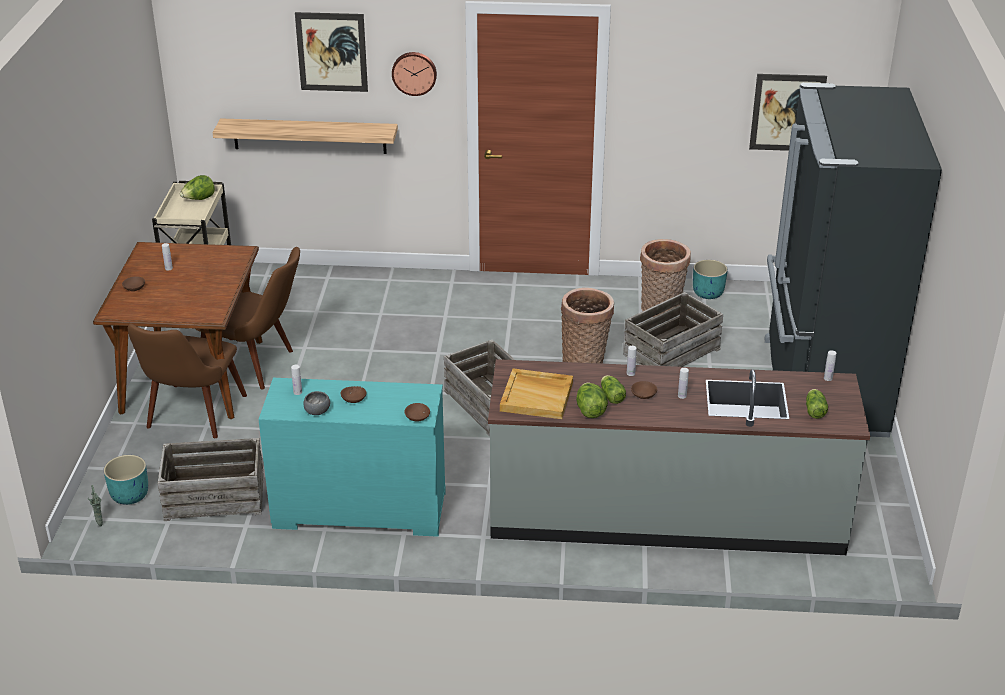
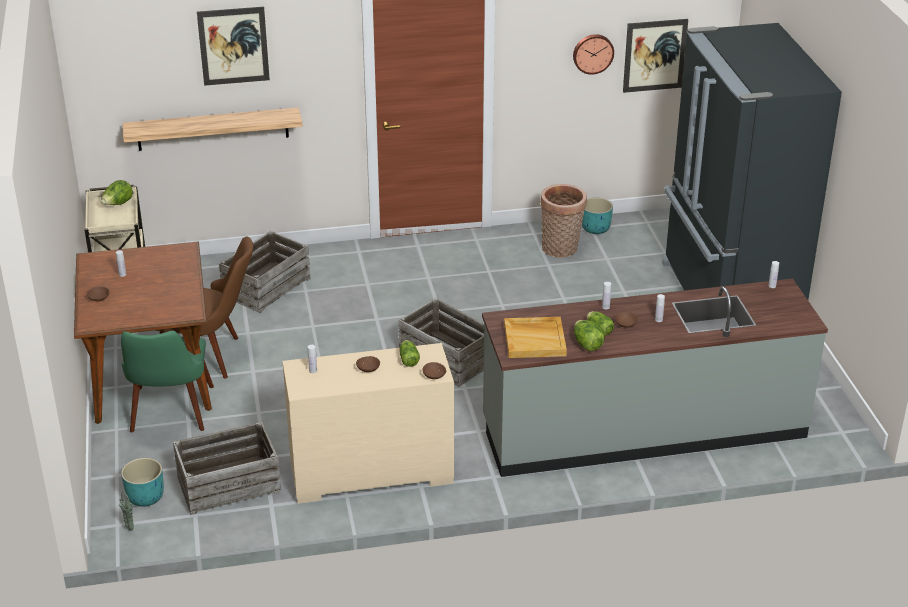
camera: 15 degrees left, 0 degrees up
brown chair [128,324,247,438] -> green chair [121,331,214,432]
turquoise dresser [259,378,446,537] -> beige dresser [282,343,454,504]
grey bowl [303,391,330,415] -> none
wall clock [392,52,437,96] -> wall clock moved to [573,34,614,75]
basket [561,288,614,364] -> none
crate [623,292,723,367] -> crate moved to [219,231,311,313]
lettuce [806,389,828,419] -> lettuce moved to [400,340,420,367]

